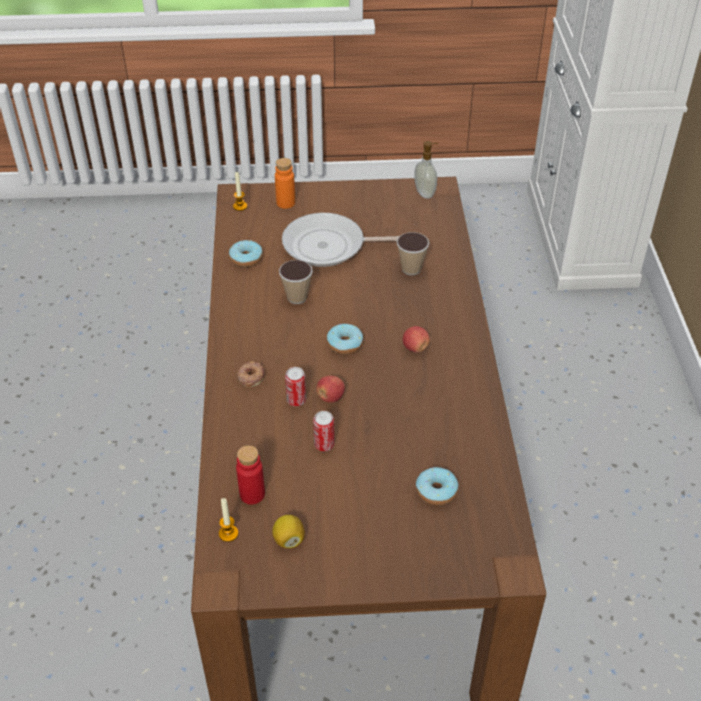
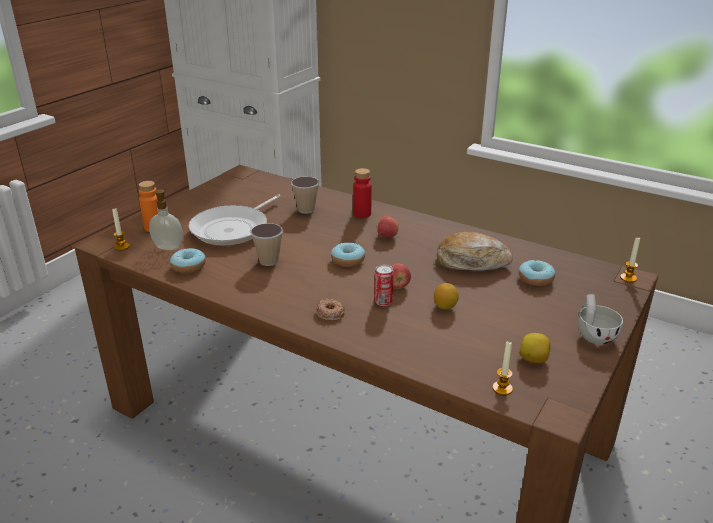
camera: 55 degrees left, 15 degrees down
red bottle [236,445,265,505] -> red bottle moved to [353,168,372,218]
can [313,411,334,451] -> lemon [434,283,459,310]
soap dispenser [414,141,439,199] -> soap dispenser moved to [149,189,183,250]
none -> bread [437,232,513,271]
none -> white cup [578,294,623,345]
none -> candle [620,238,640,282]

